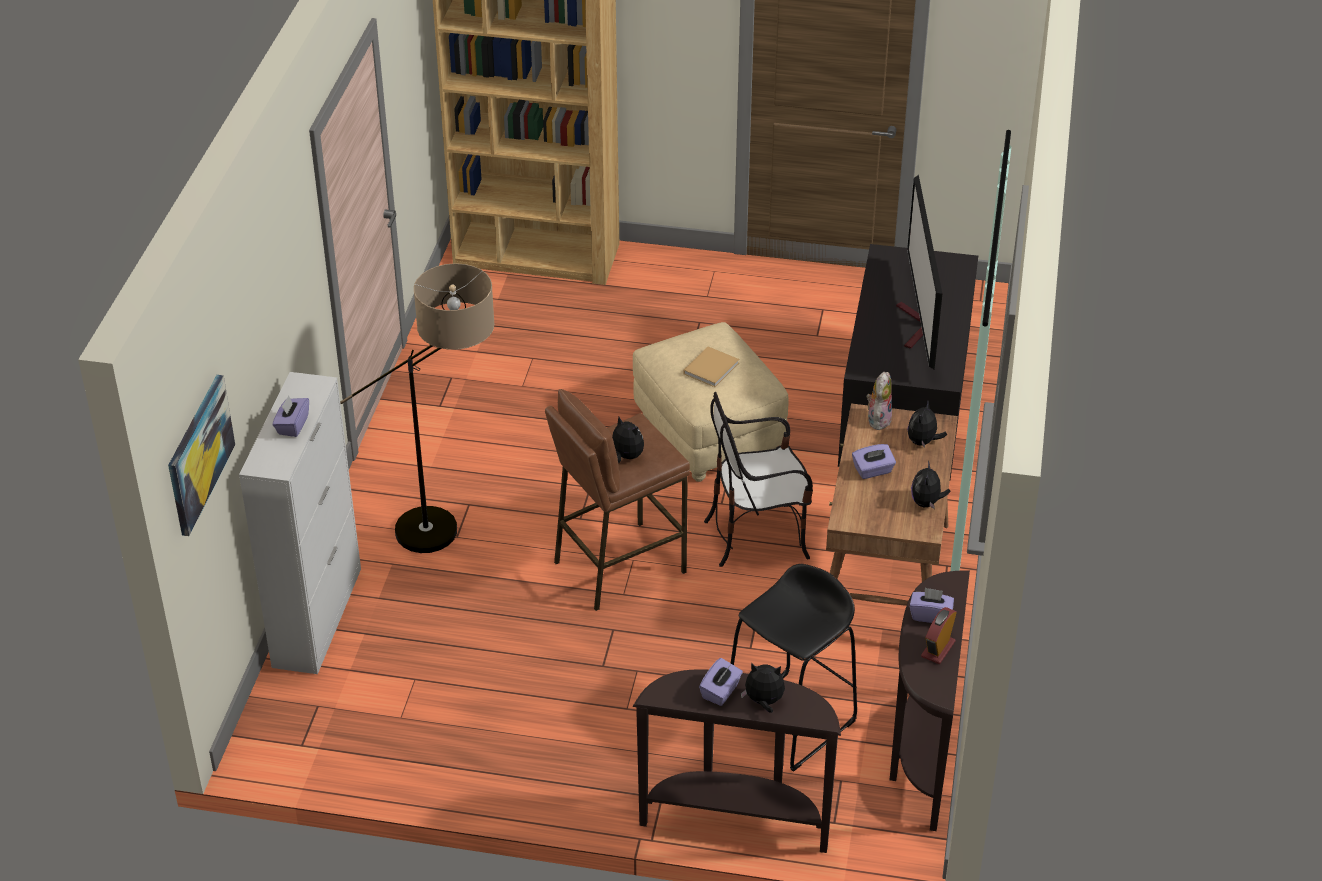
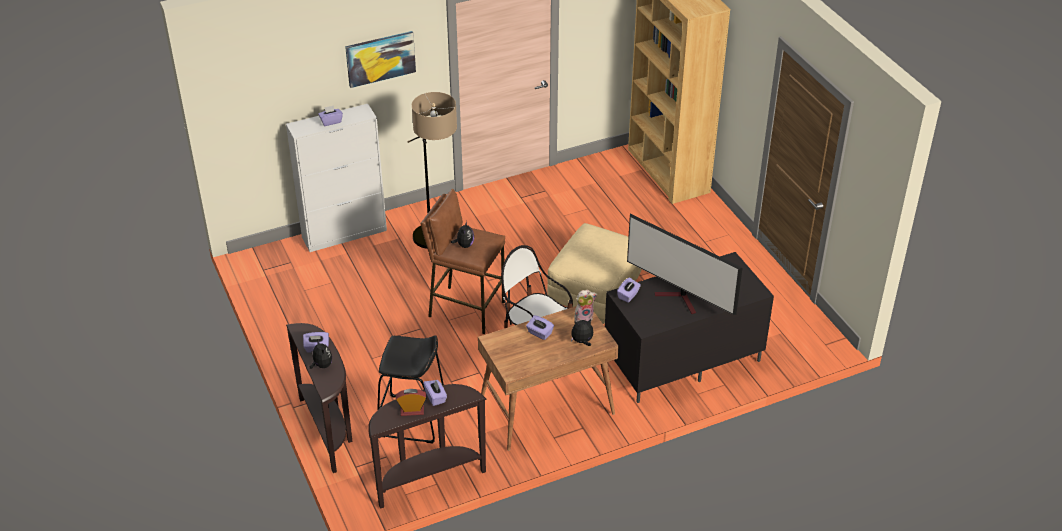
camera: 55 degrees right, 0 degrees up
picture [168,375,235,536] -> picture moved to [345,31,416,88]
beige book [683,346,739,387] -> none
television [896,175,942,370] -> television turned 105 degrees counterclockwise [627,214,743,315]
plush toy [911,460,951,509] -> none
none -> purple tissue box [617,277,641,303]

